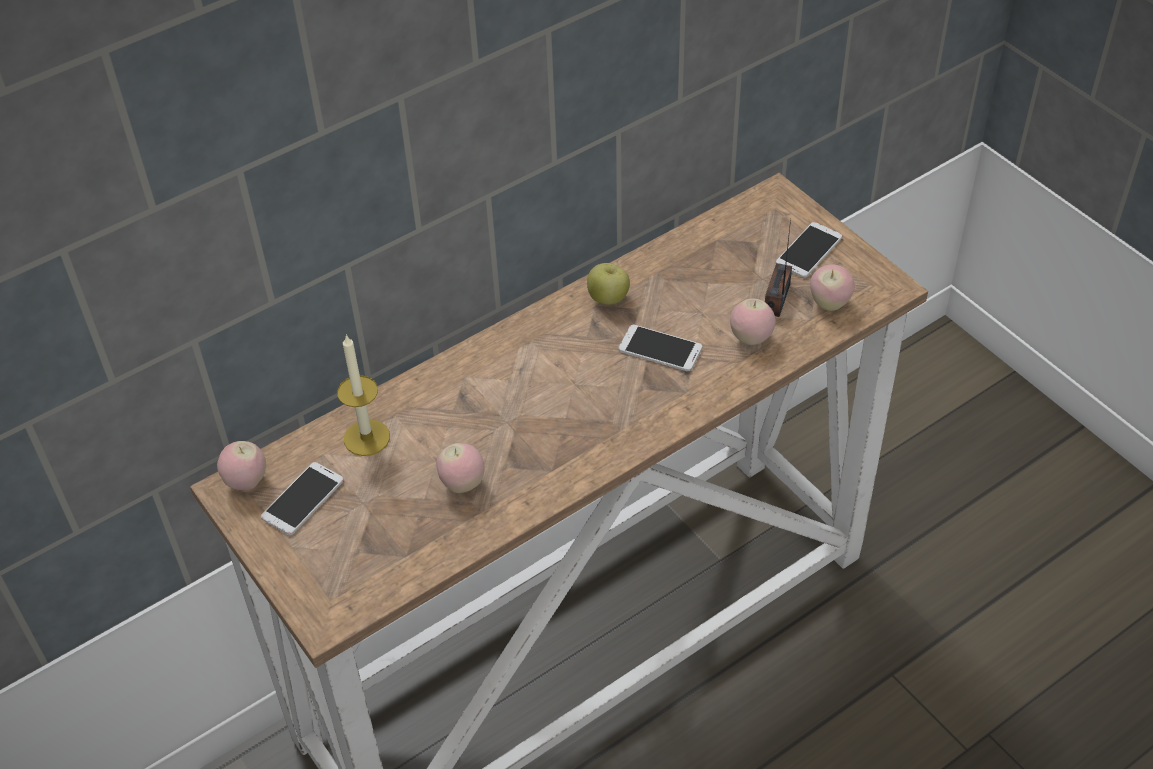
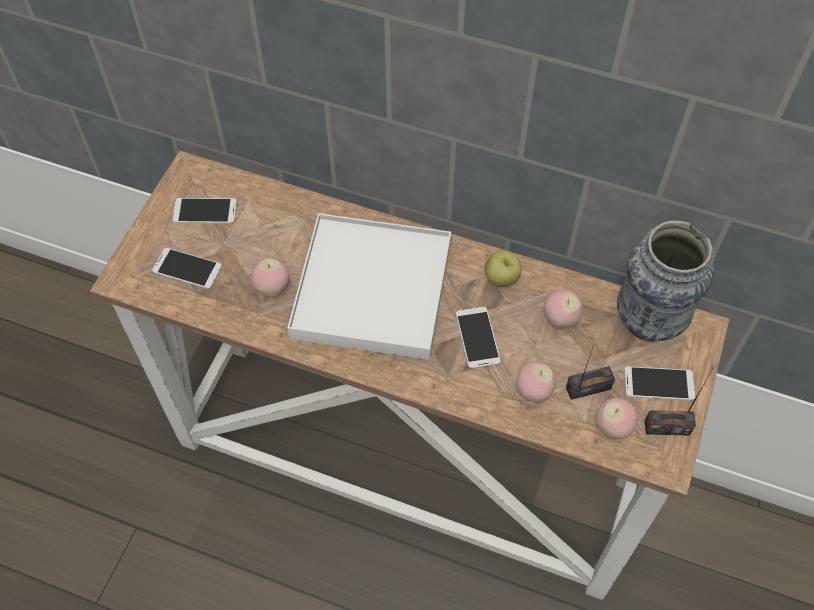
camera: 55 degrees right, 10 degrees up
apple [217,441,266,490] -> apple moved to [544,290,583,328]
candle [337,334,390,456] -> none
none -> phone [152,248,222,289]
none -> white tray [287,213,451,360]
none -> vase [617,221,715,342]
none -> radio [645,367,714,436]

